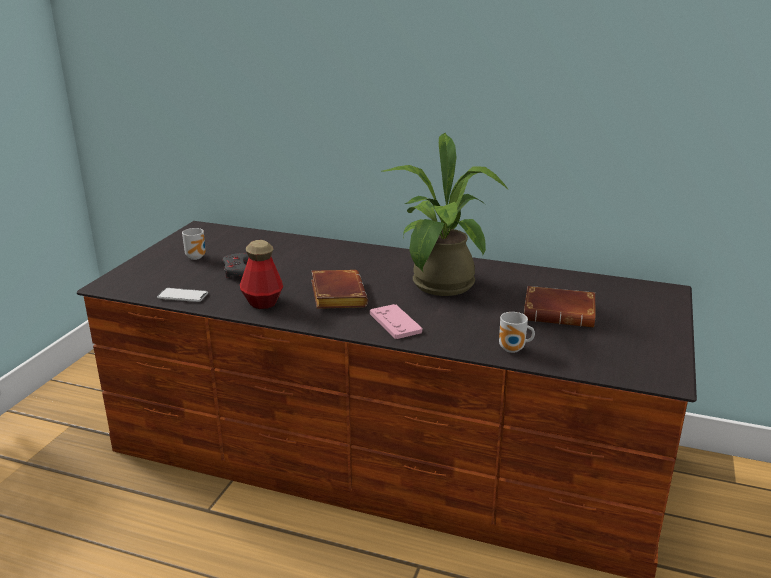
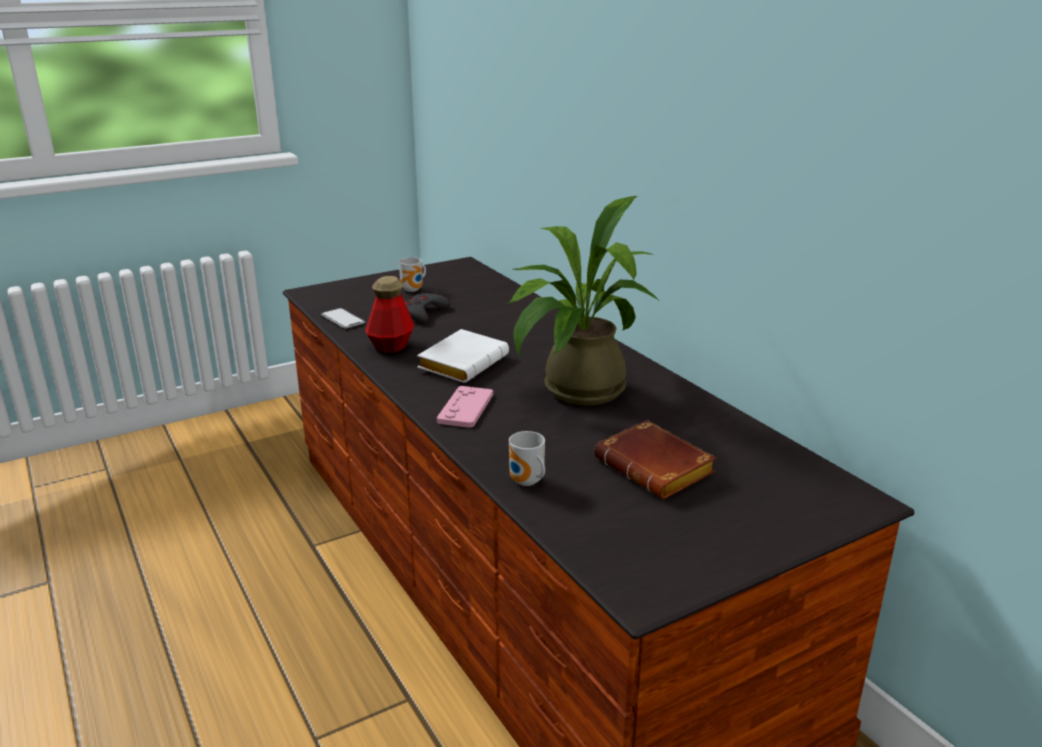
camera: 40 degrees right, 0 degrees up
brown book [311,270,368,309] -> white book [417,329,509,383]

